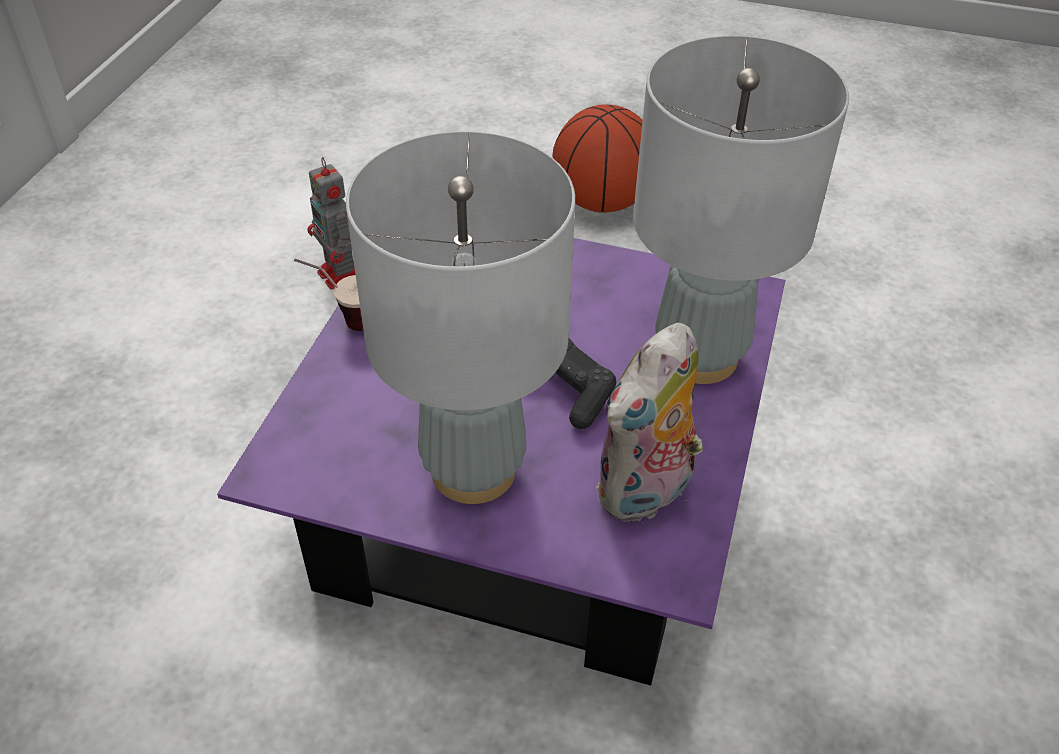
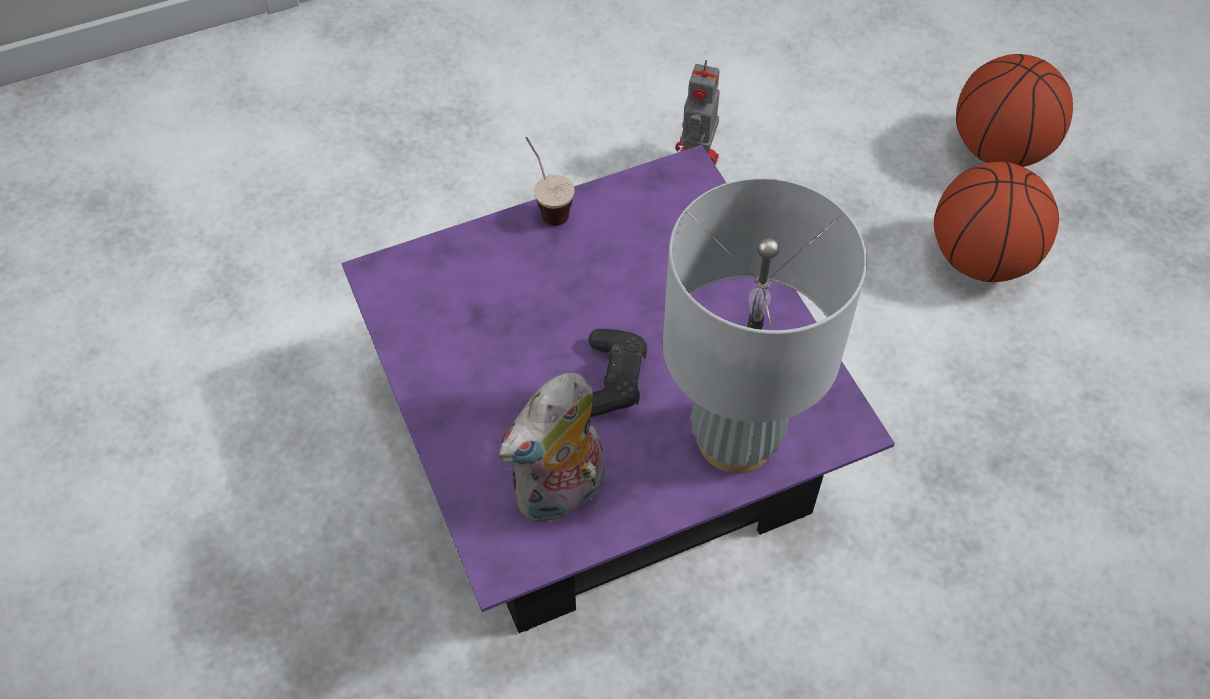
camera: 50 degrees right, 10 degrees up
grey table lamp [346,132,575,504] -> none
plush toy [596,323,703,523] -> plush toy turned 45 degrees counterclockwise [499,373,605,525]
none -> basketball [956,54,1073,167]

